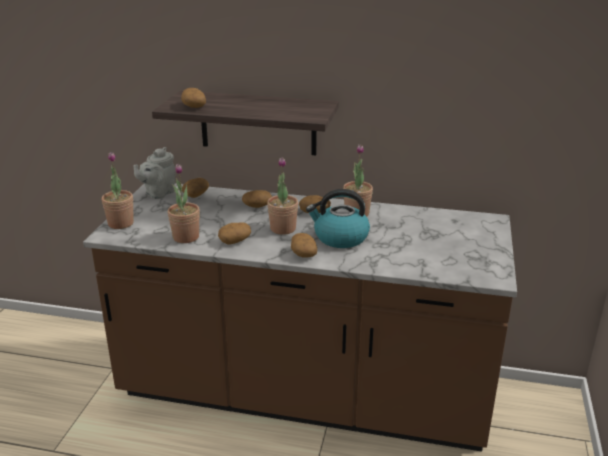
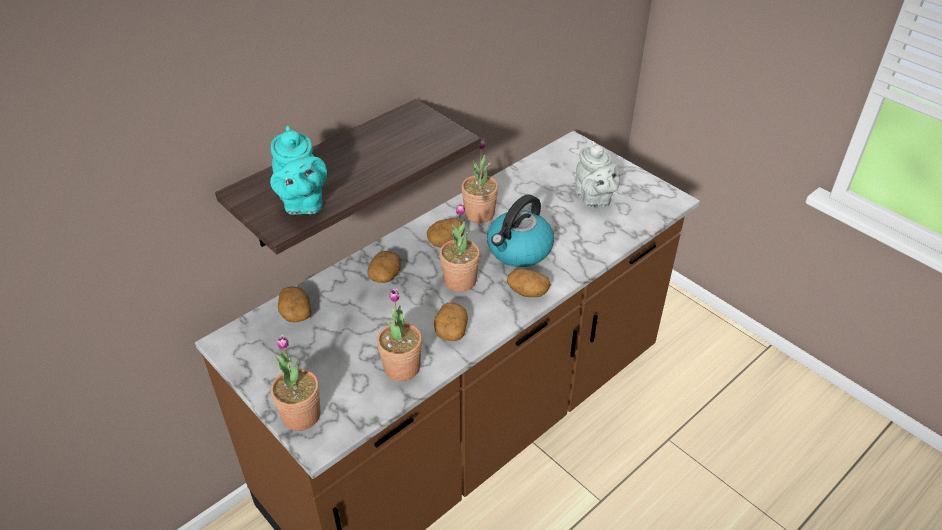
camera: 55 degrees left, 15 degrees up
grey teapot [133,147,176,199] -> grey teapot moved to [575,141,620,207]
potato [181,88,206,108] -> turquoise teapot [270,126,327,215]

